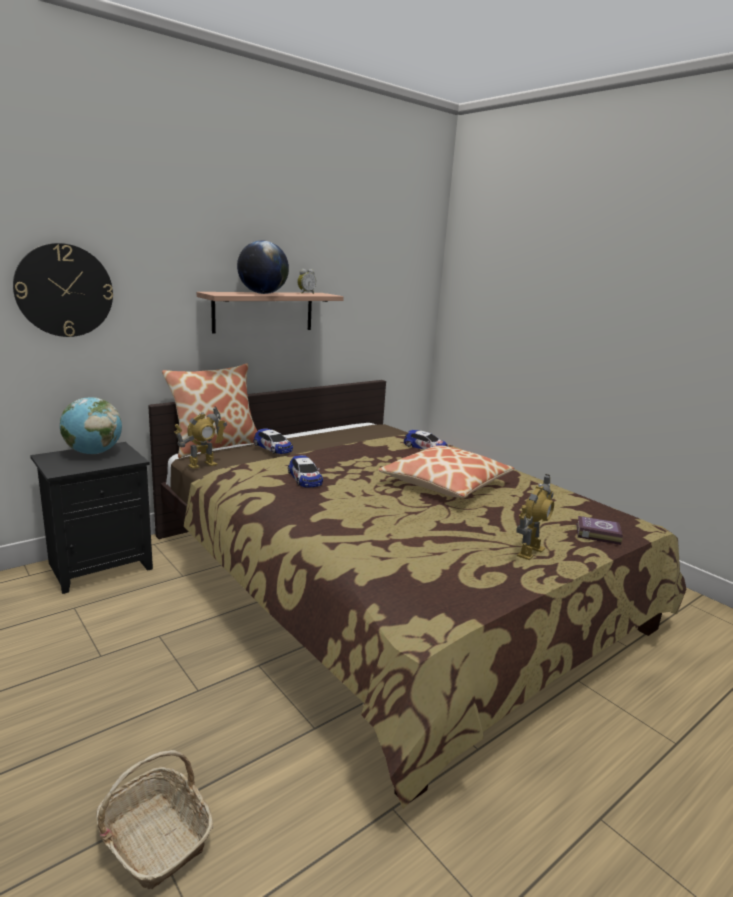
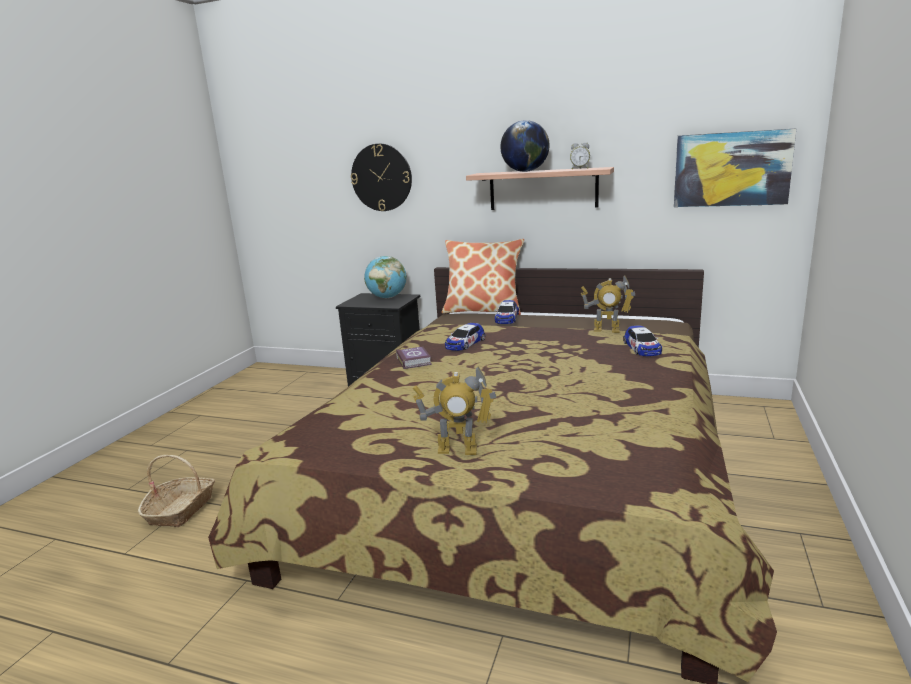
camera: 60 degrees right, 0 degrees up
toy robot [174,407,227,469] -> toy robot moved to [581,275,635,333]
pillow [378,445,514,498] -> none
book [576,516,623,545] -> book moved to [396,347,432,369]
none -> picture [674,129,796,207]

